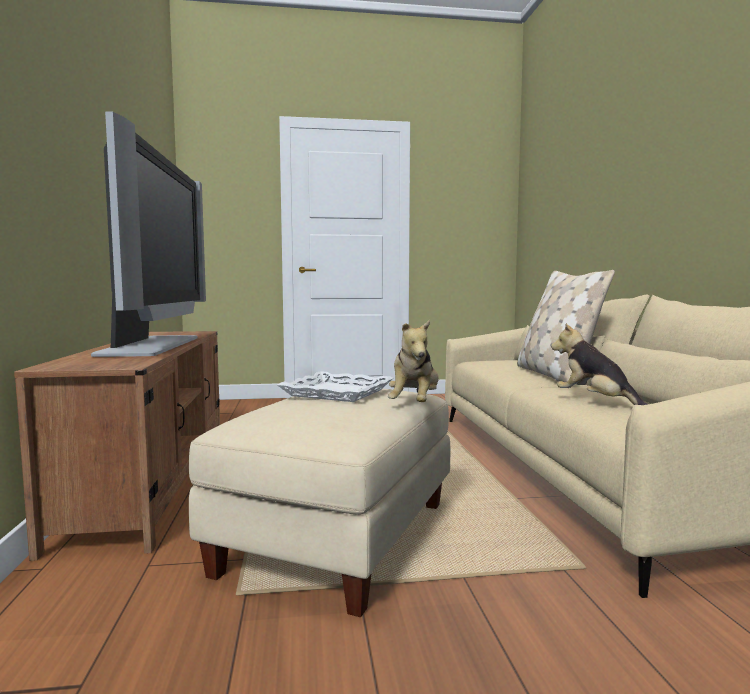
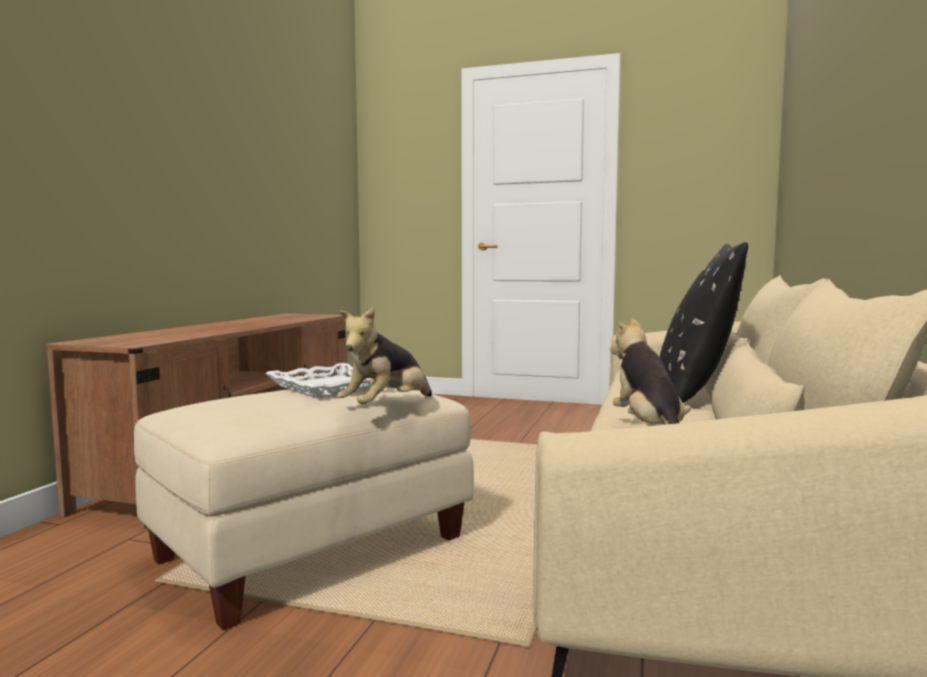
camera: 25 degrees right, 0 degrees up
television [91,111,206,357] -> none
beige pillow [517,270,615,382] -> black pillow [660,242,748,403]

